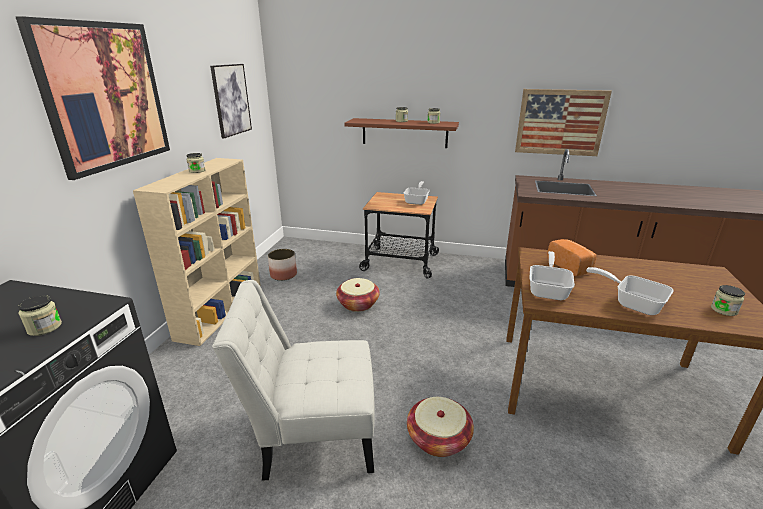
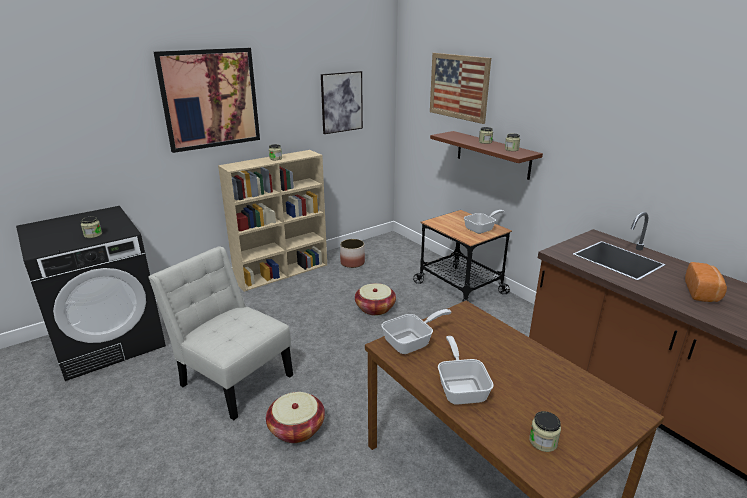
camera: 40 degrees right, 0 degrees up
picture [515,89,612,156] -> picture moved to [430,53,491,124]
bread [547,239,596,276] -> bread moved to [685,262,727,302]

